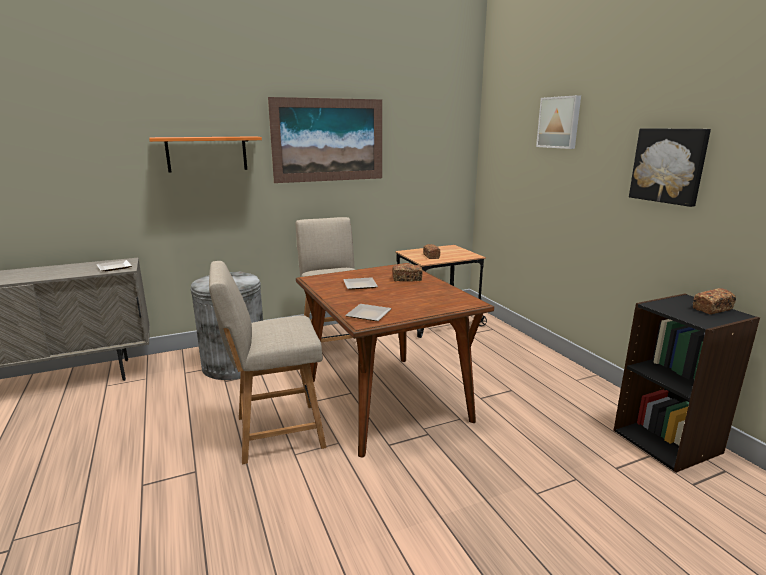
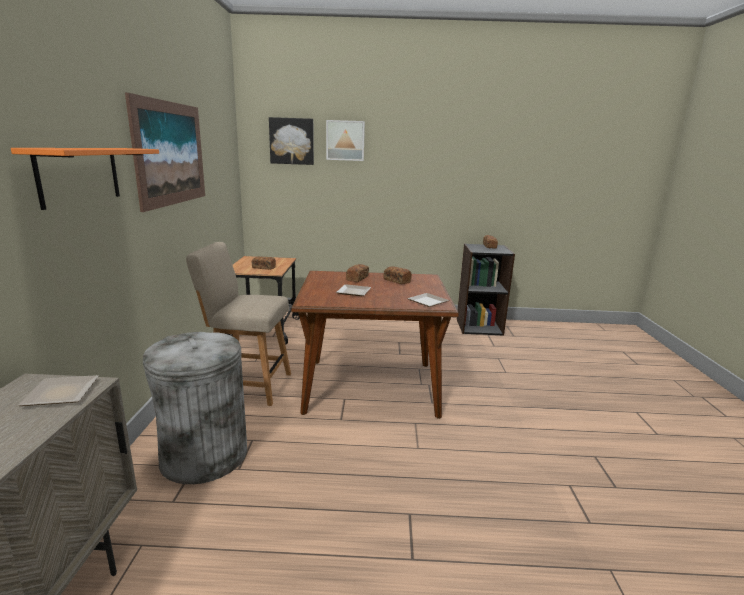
camera: 65 degrees left, 0 degrees up
beige chair [209,261,327,464] -> none
picture [629,128,711,207] -> picture moved to [269,117,314,165]
none -> bread [384,267,412,284]

